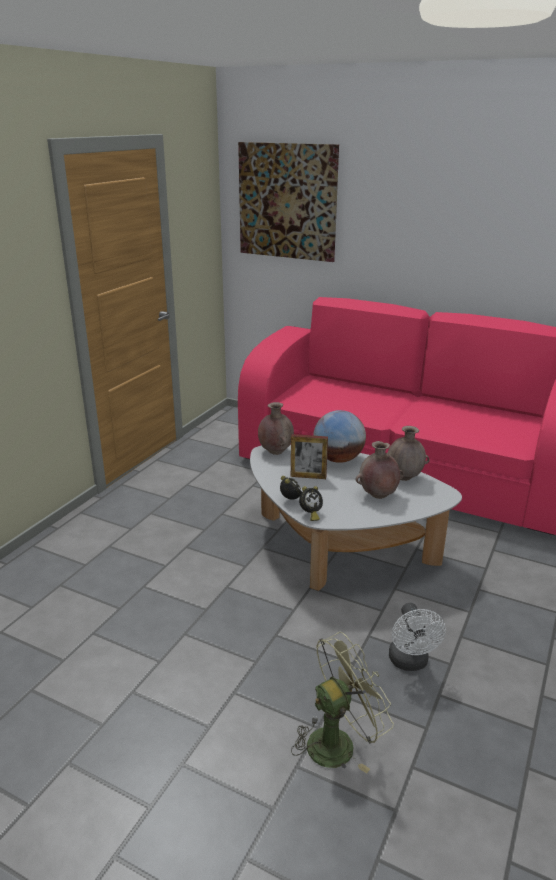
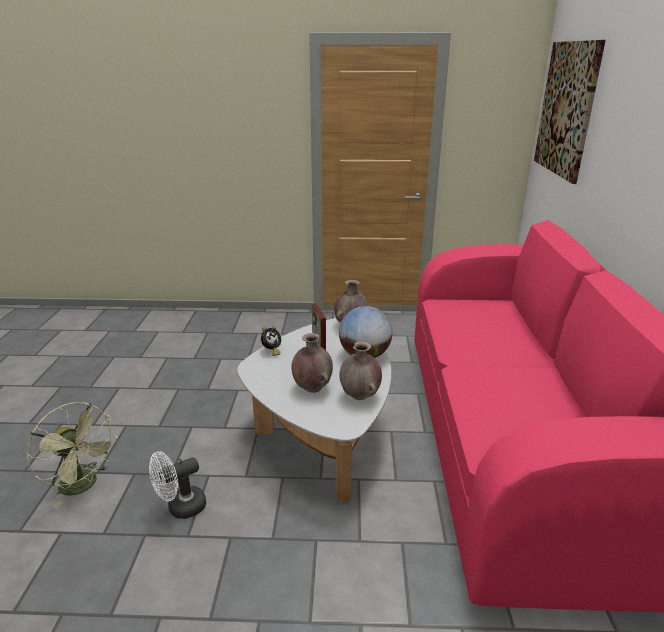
camera: 65 degrees right, 0 degrees up
alarm clock [299,486,323,521] -> none

